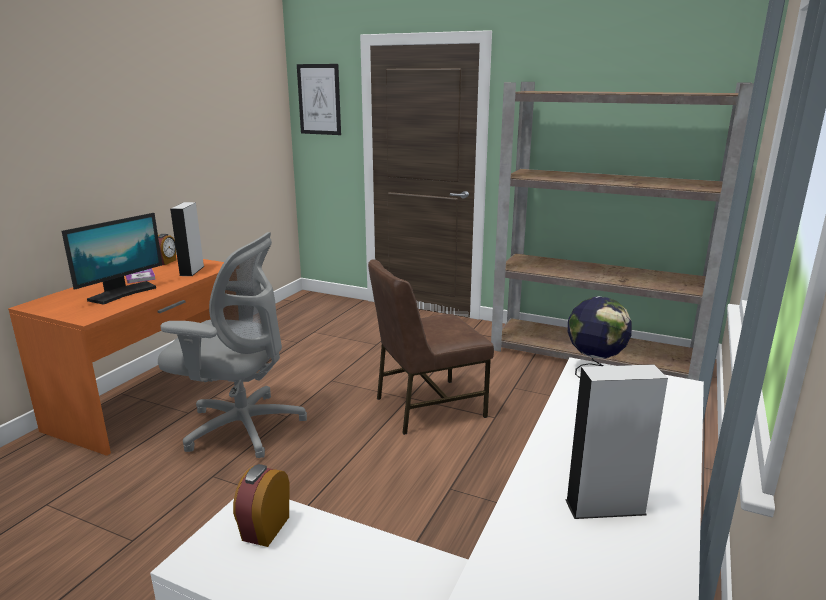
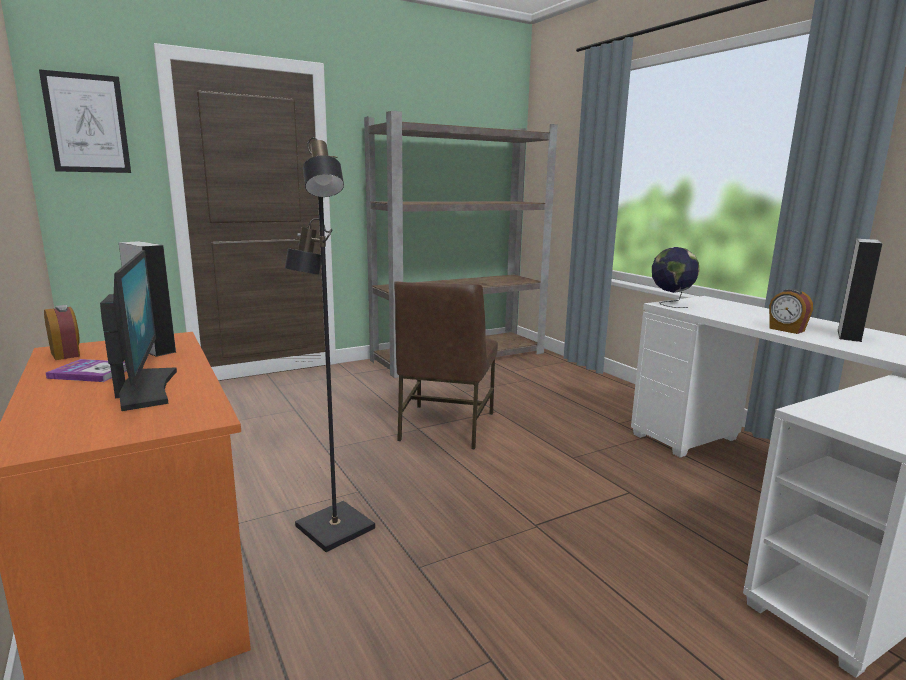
camera: 55 degrees left, 5 degrees down
grey office chair [158,232,307,458] -> black floor lamp [285,137,375,552]
alarm clock [233,464,290,547] -> alarm clock moved to [769,289,813,334]

